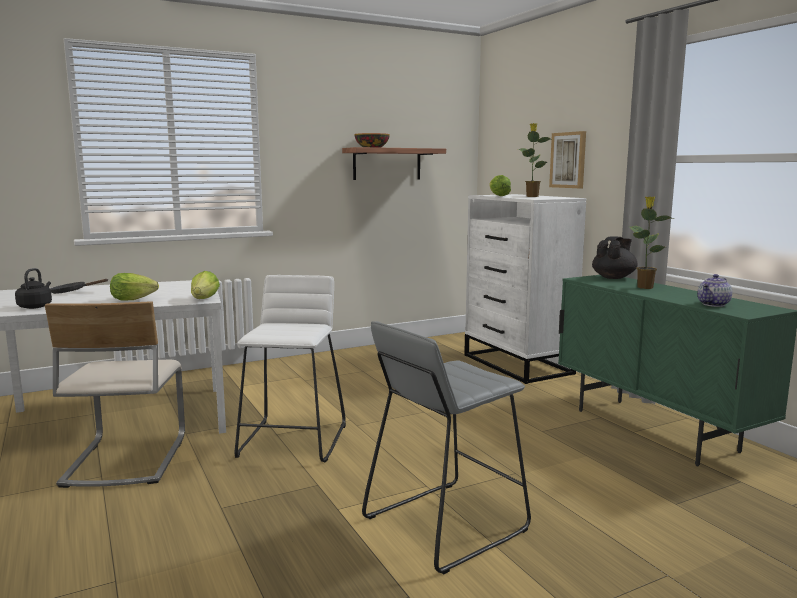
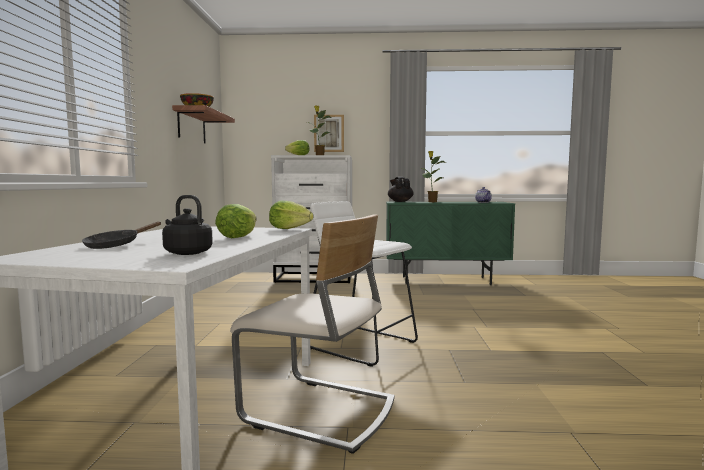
camera: 60 degrees left, 5 degrees down
grey stool [362,321,531,574] -> none

